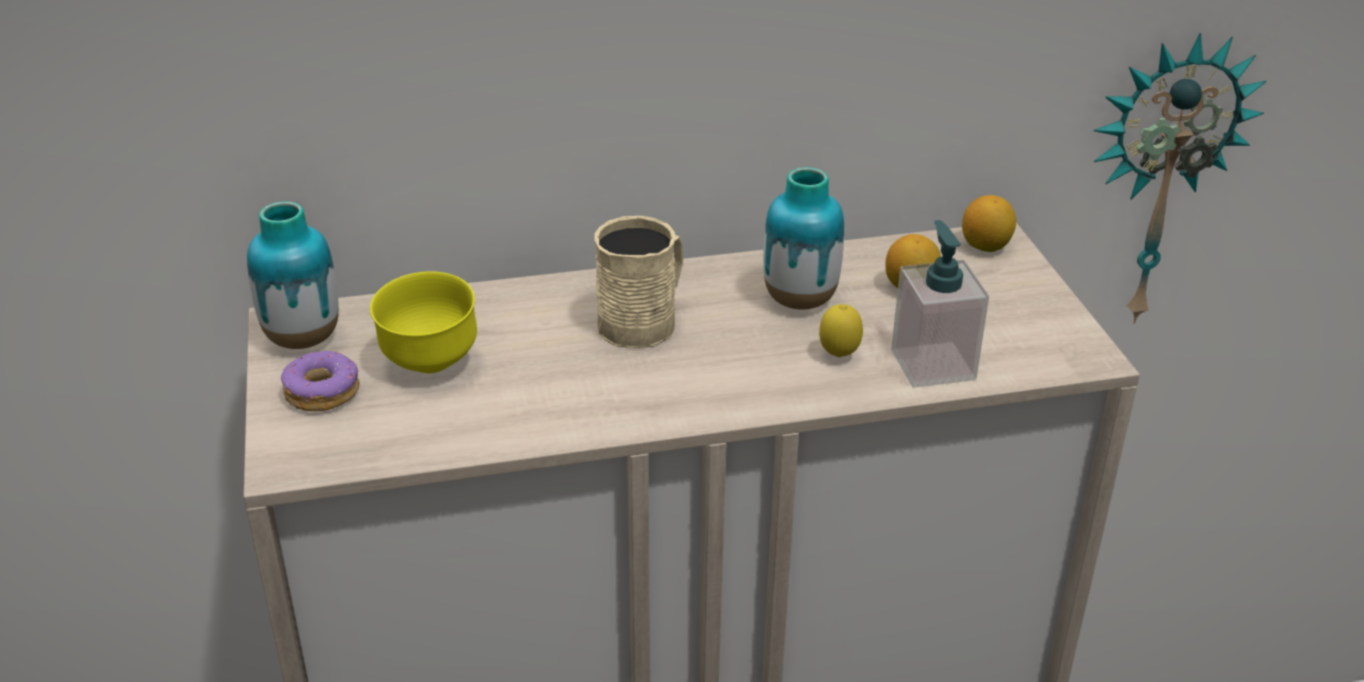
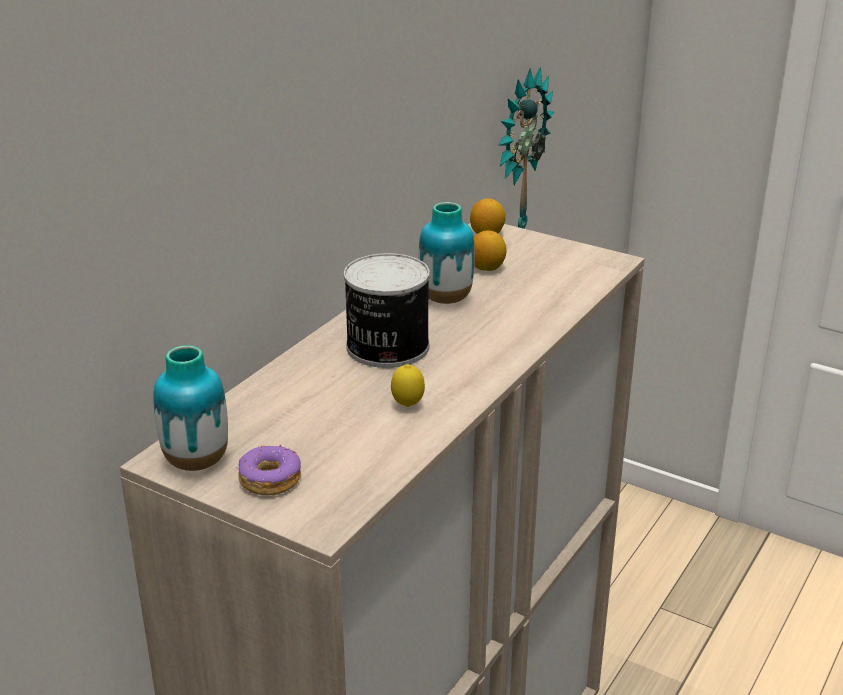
camera: 45 degrees left, 5 degrees down
yellow bowl [370,272,477,373] -> none
beige mug [594,216,683,348] -> can [344,253,430,368]
lemon [819,304,863,357] -> lemon moved to [391,364,425,407]
soap dispenser [891,220,989,388] -> none

